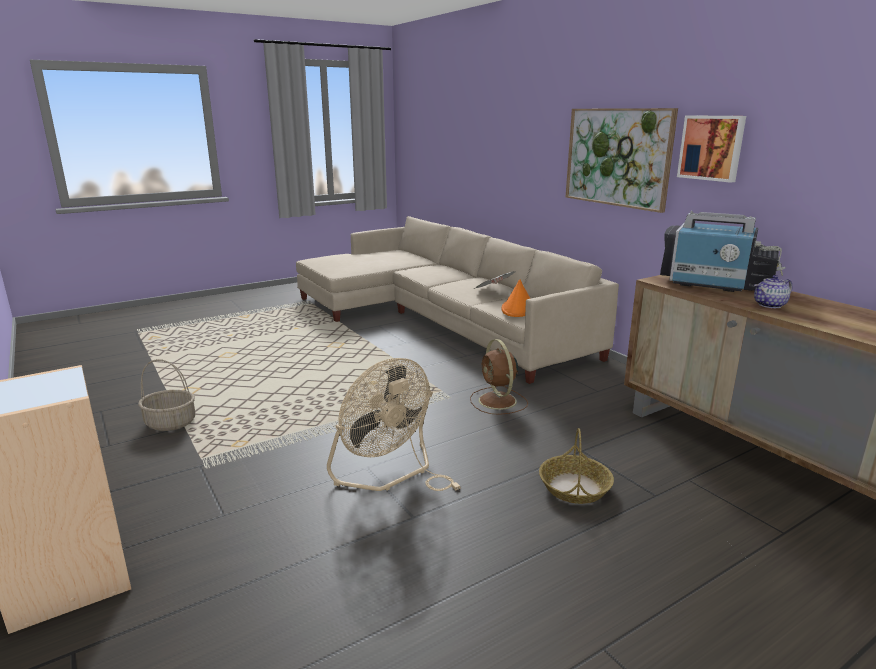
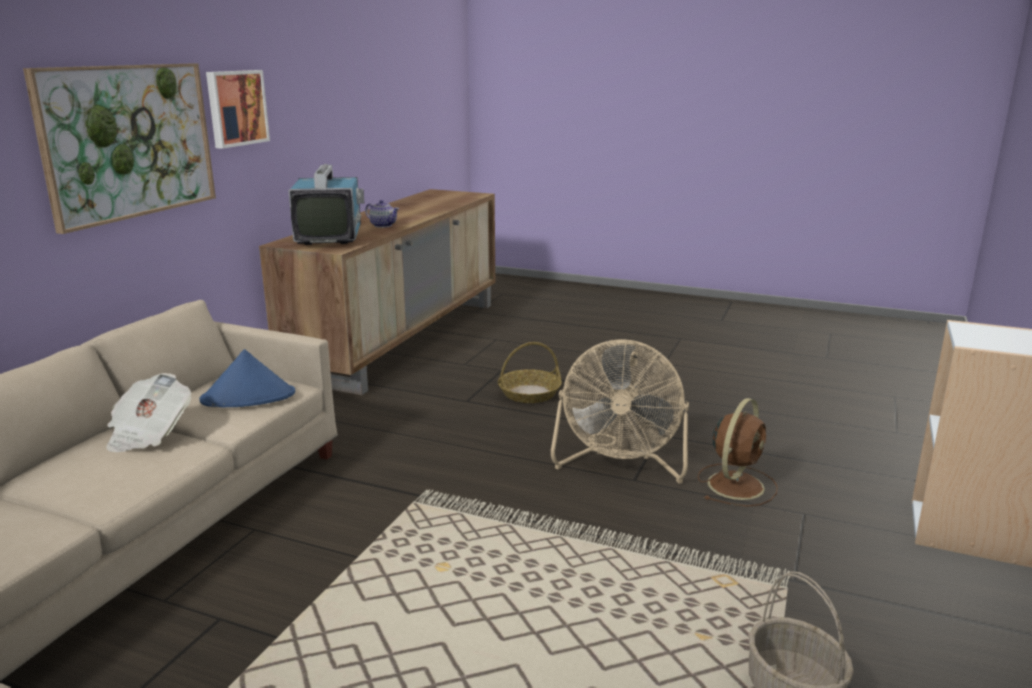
camera: 125 degrees left, 0 degrees up
brown fan [470,339,528,415] -> brown fan moved to [698,398,778,507]
orange hat [501,280,531,317] -> blue hat [199,349,295,407]

